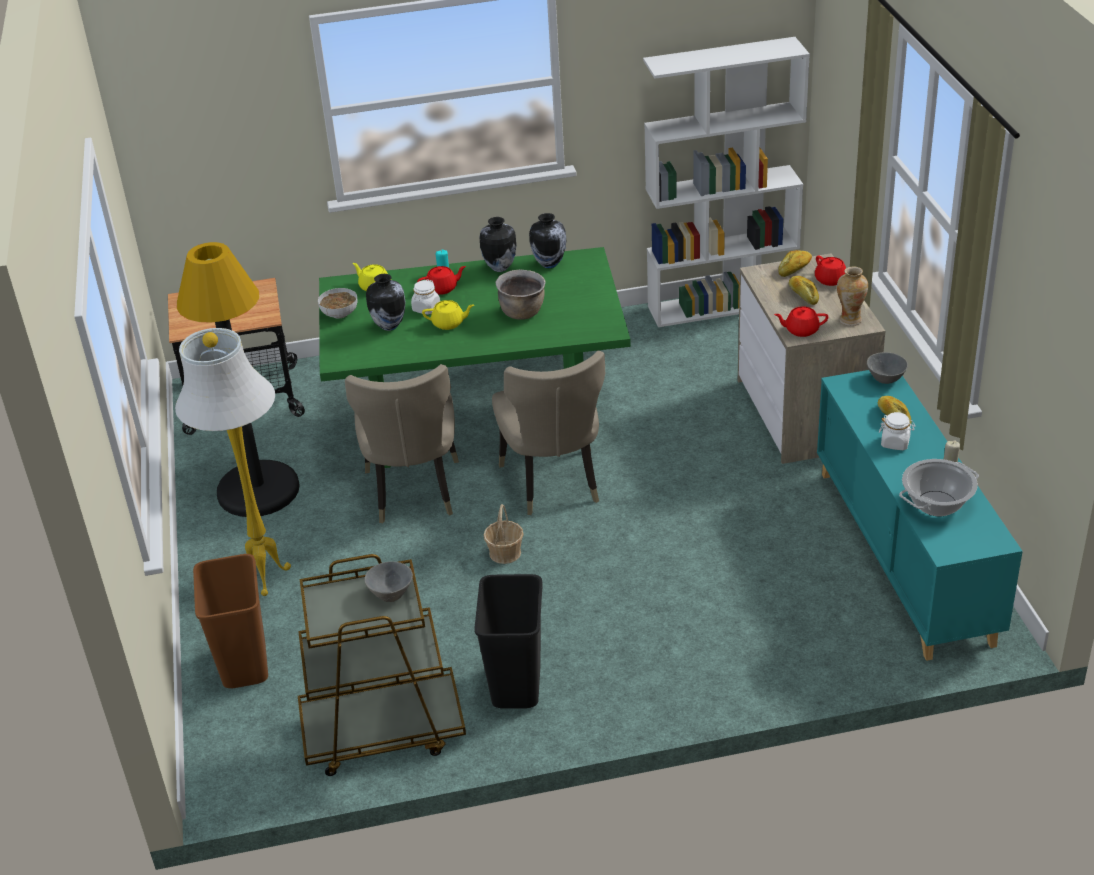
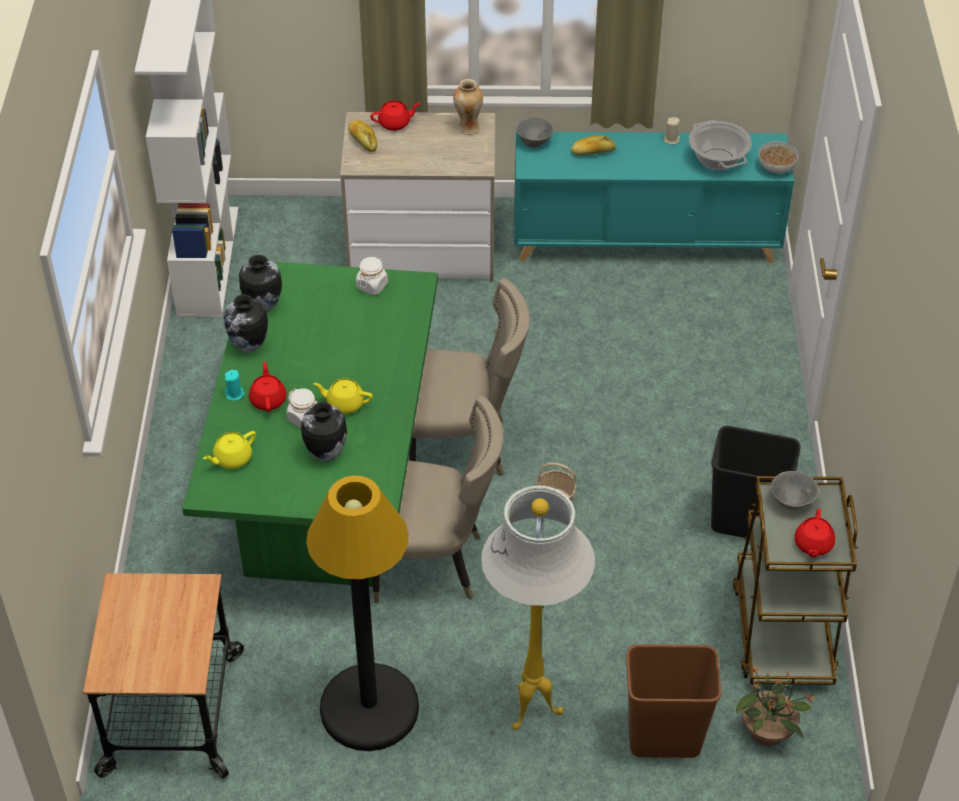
camera: 80 degrees left, 10 degrees up
bowl [318,288,357,319] -> bowl moved to [758,141,798,174]
yellow teapot [422,300,474,330] -> yellow teapot turned 90 degrees counterclockwise [313,378,373,414]
brown cooking pot [496,269,546,320] -> none
red teapot [774,306,828,337] -> red teapot moved to [795,509,835,557]
bread [789,276,819,305] -> none
white jar [879,412,915,450] -> white jar moved to [356,257,388,295]
none -> potted plant [736,664,815,747]

